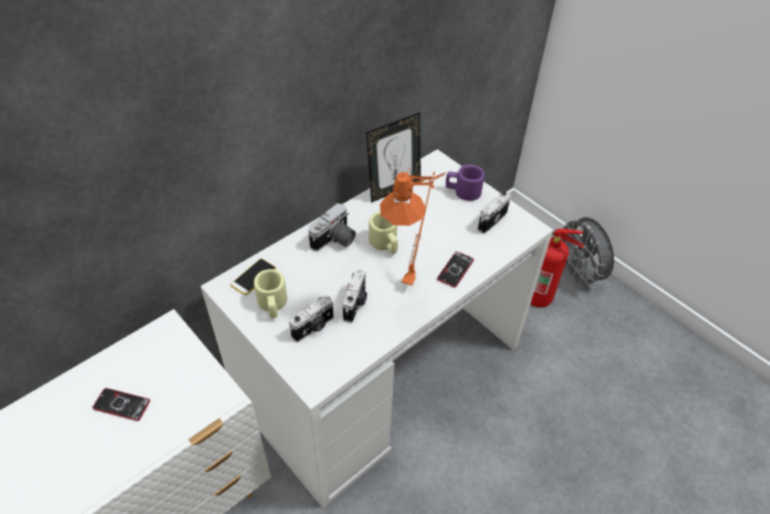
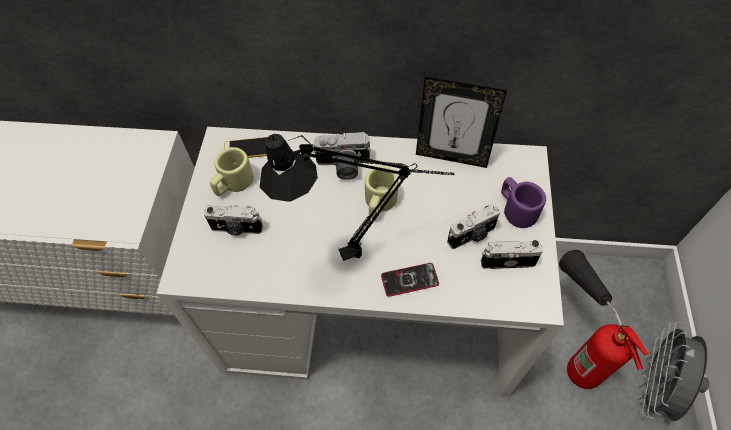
camera: 50 degrees right, 10 degrees up
phone [92,388,150,421] -> none
camera [343,269,367,323] -> camera moved to [447,204,500,249]
orange table lamp [380,167,446,285] -> black table lamp [260,134,455,261]

